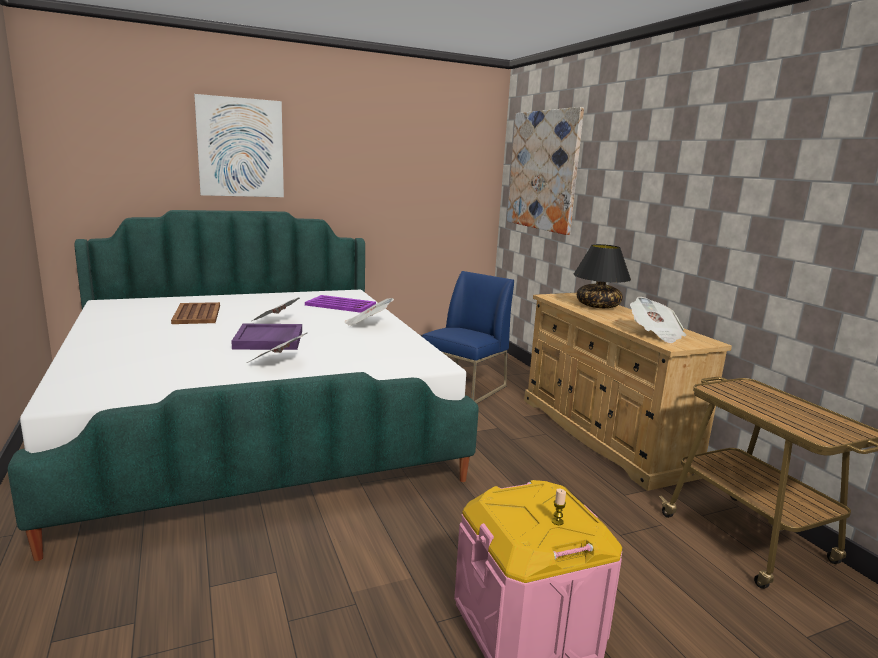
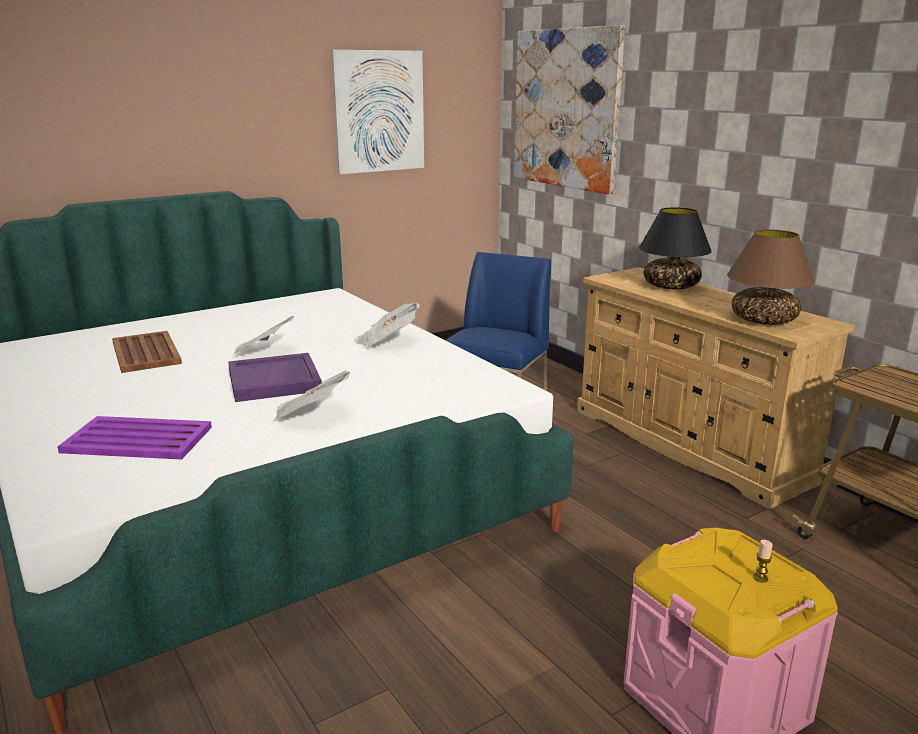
camera: 10 degrees left, 5 degrees up
picture [194,94,284,197] -> picture moved to [331,50,424,174]
purple tray [305,295,376,313] -> purple tray moved to [57,416,212,460]
newspaper [630,297,686,343] -> brown table lamp [727,230,815,325]

